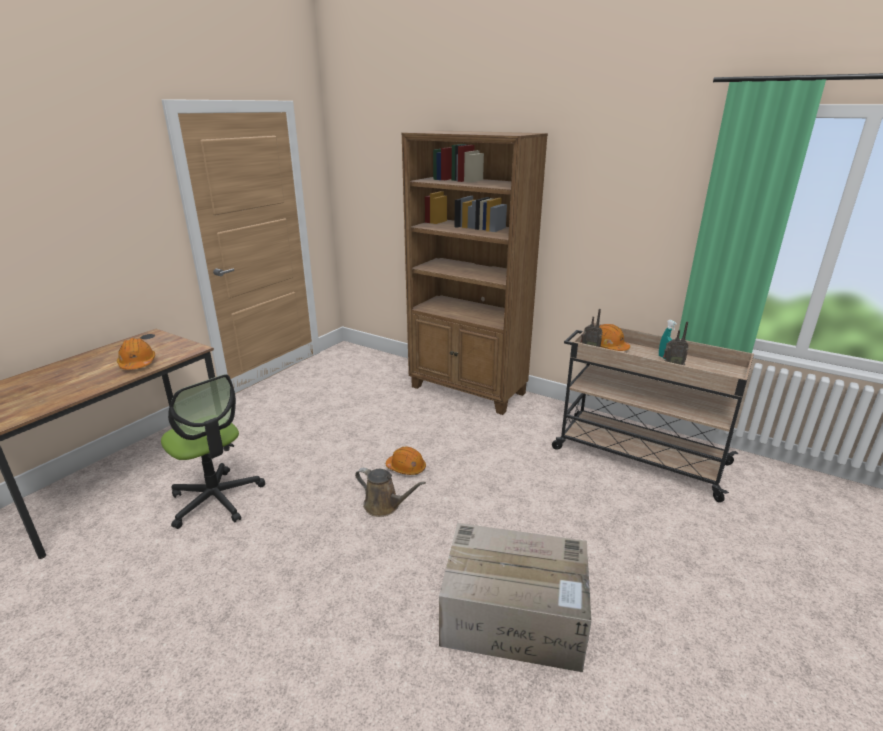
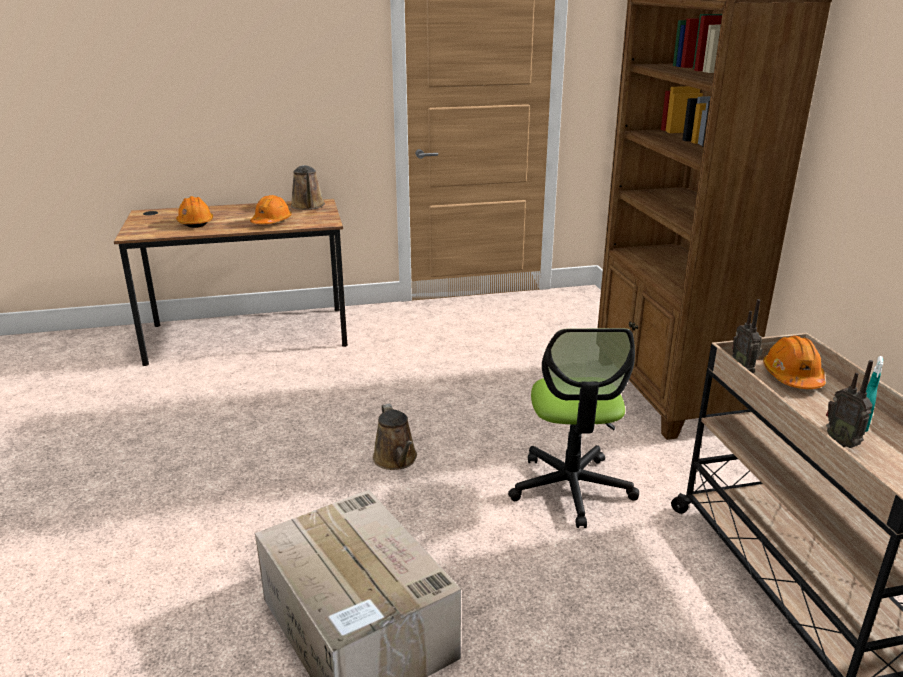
camera: 45 degrees right, 0 degrees up
office chair [161,374,265,529] -> office chair moved to [508,328,639,528]
orange hard hat [386,447,426,475] -> orange hard hat moved to [176,196,213,228]
none -> brown watering can [291,165,325,210]

